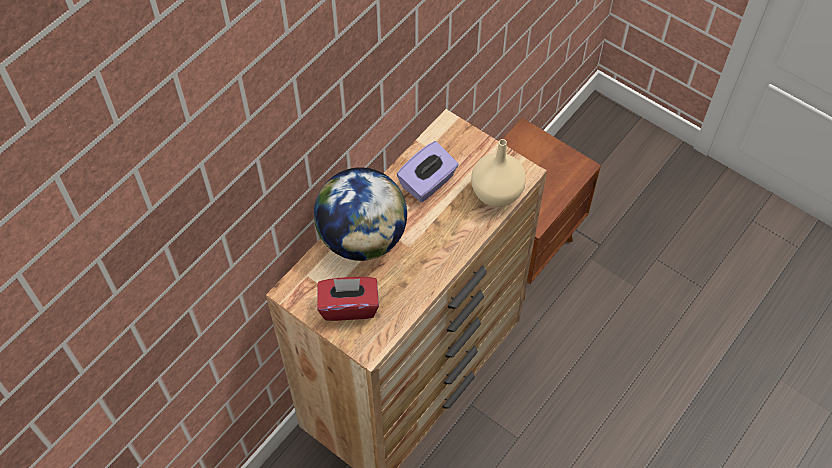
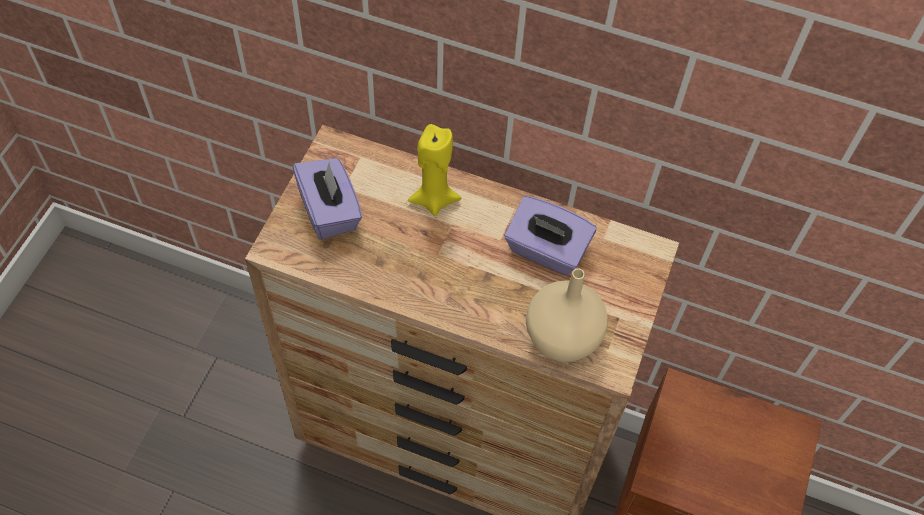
camera: 70 degrees right, 0 degrees up
globe [314,167,407,261] -> yellow candle [408,124,461,216]
red tissue box [317,277,379,321] -> purple tissue box [293,158,362,240]

